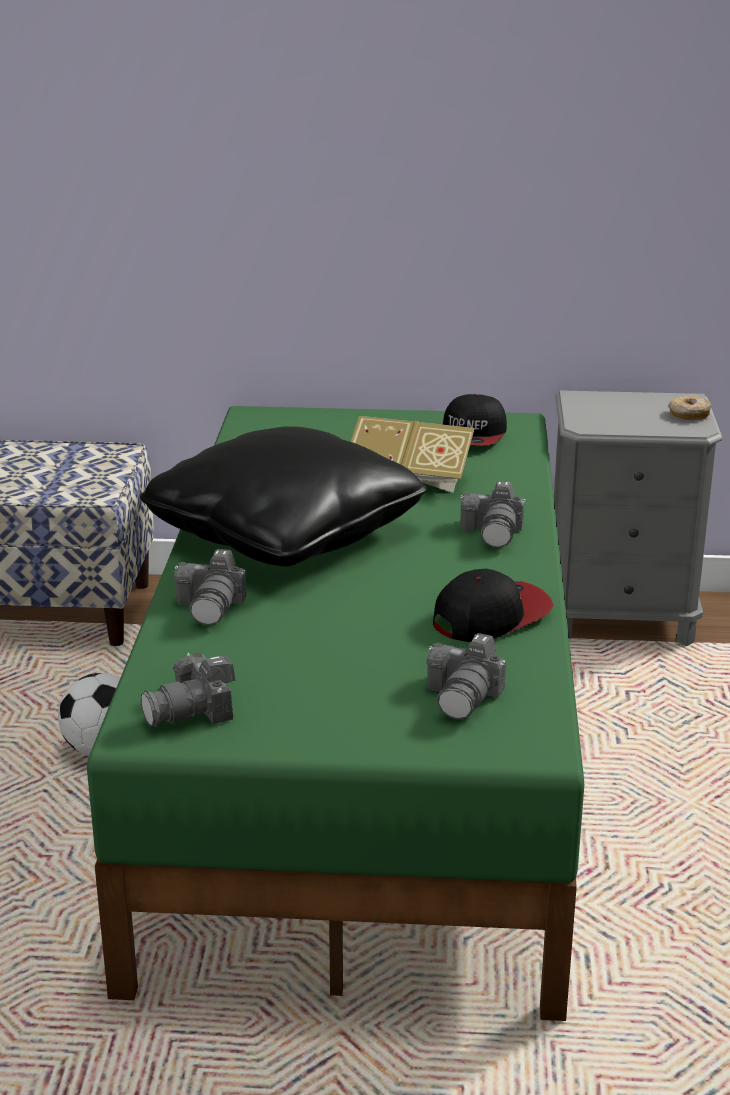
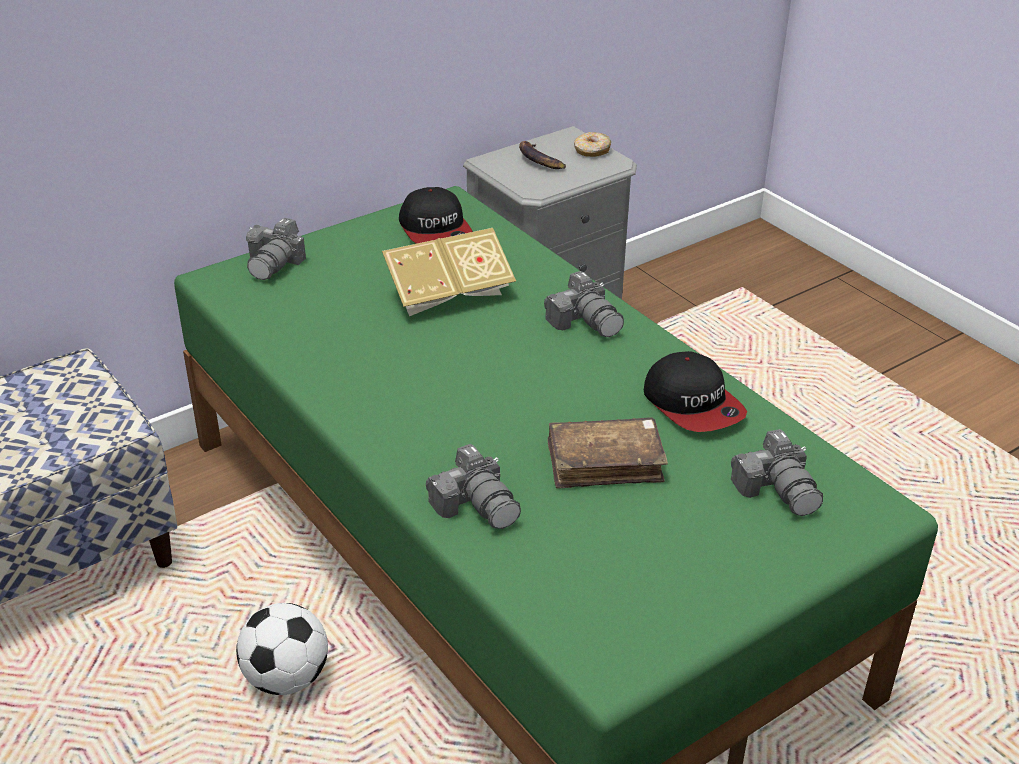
camera: 40 degrees left, 10 degrees up
black pillow [140,426,427,567] -> none
camera [141,652,236,727] -> camera moved to [246,218,306,280]
cap [433,569,554,642] -> cap turned 135 degrees clockwise [644,351,747,432]
none -> banana [519,141,566,169]
none -> brown book [548,417,668,489]

